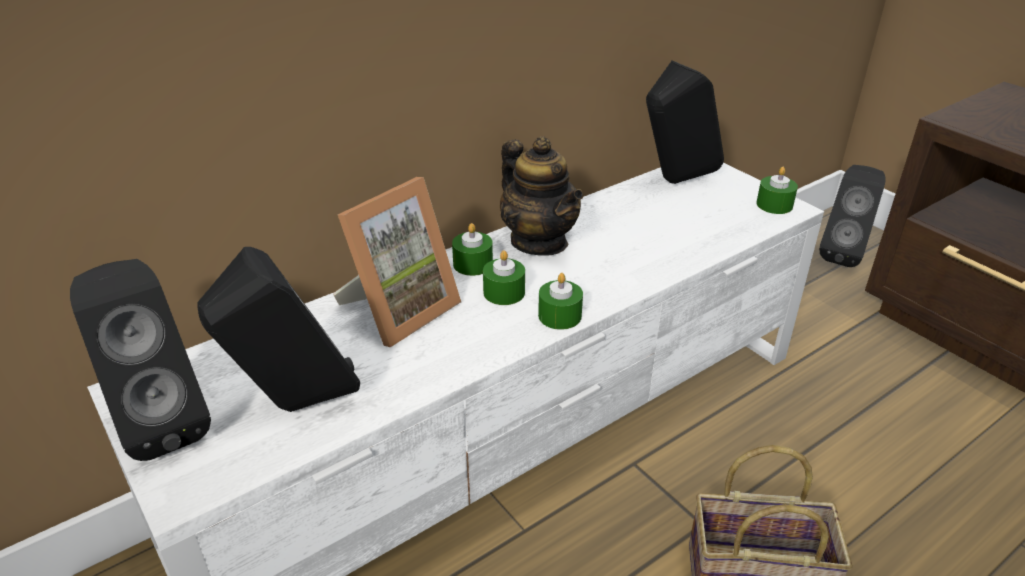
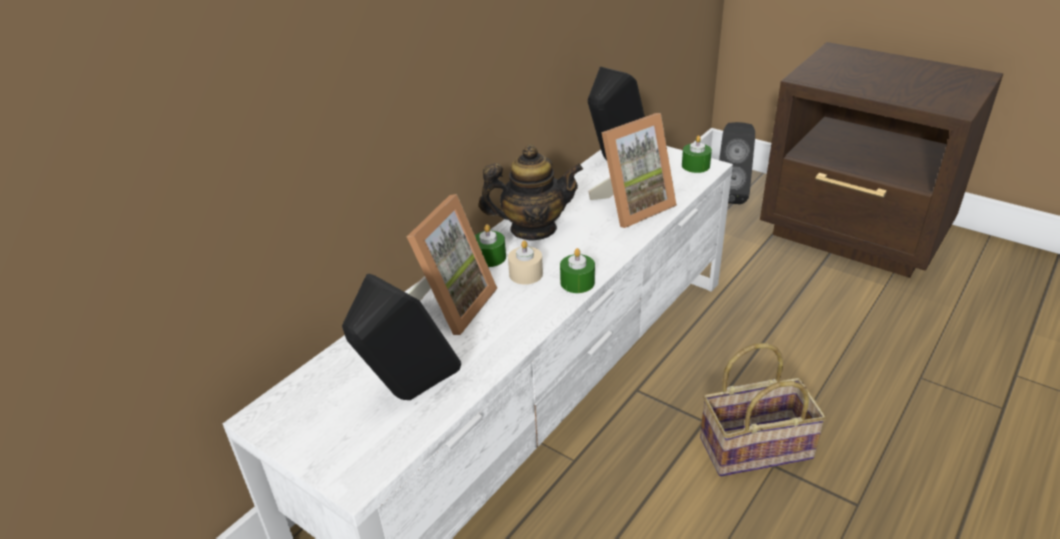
camera: 15 degrees left, 0 degrees up
black speaker [70,259,211,461] -> none
green candle [483,250,525,305] -> beige candle [508,240,543,285]
teapot [500,136,583,256] -> teapot turned 45 degrees counterclockwise [479,144,583,241]
none -> picture frame [588,113,677,228]

